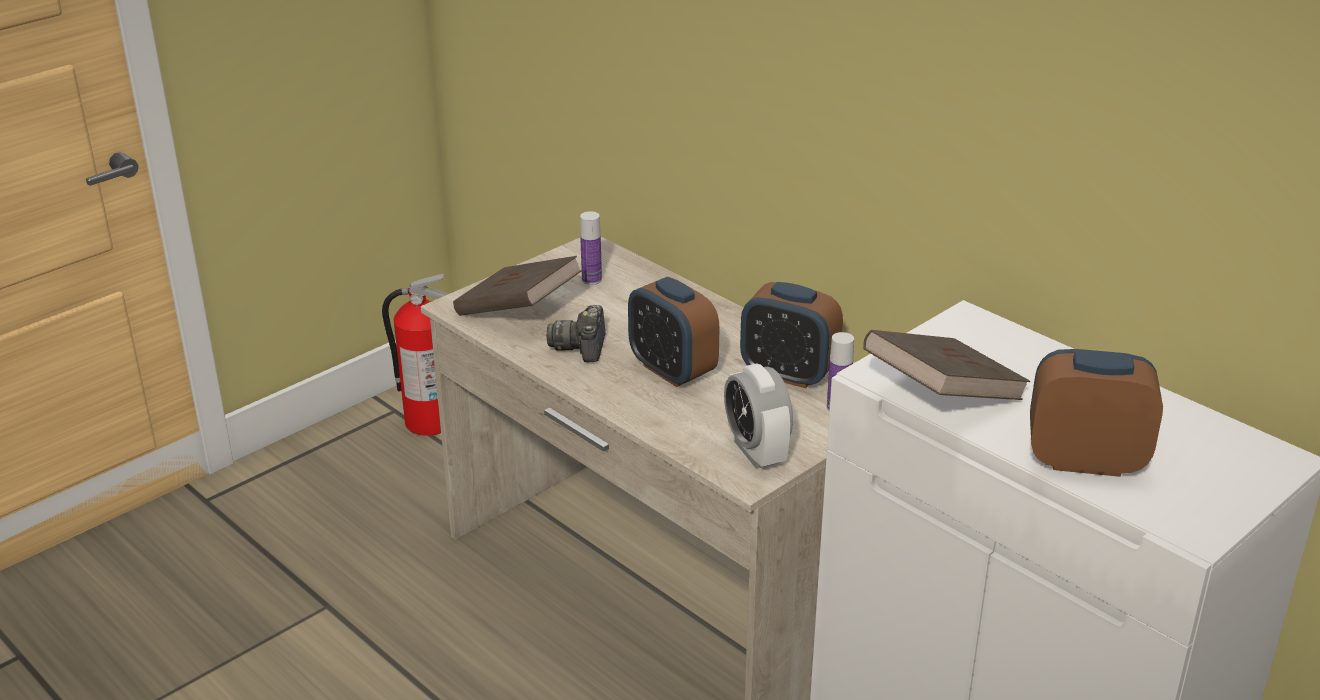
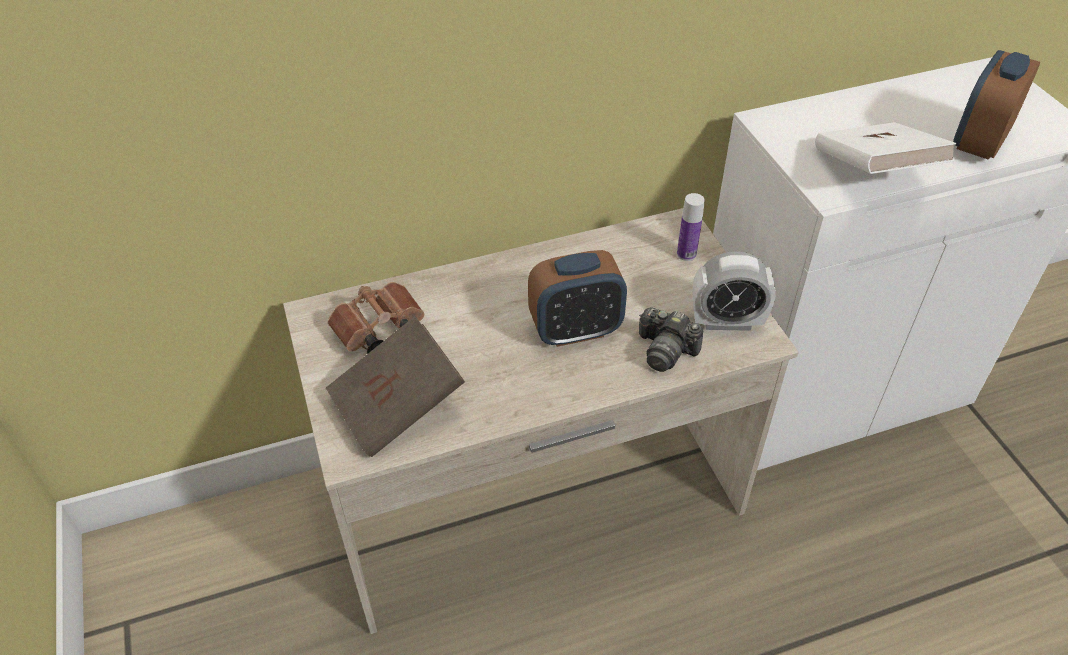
camera: 65 degrees left, 15 degrees up
fire extinguisher [382,274,448,436] -> none
camera [547,305,606,362] -> camera moved to [639,307,703,372]
bottle [580,211,602,285] -> brown binoculars [328,282,424,353]
alarm clock [740,282,843,388] -> none
brown book [863,330,1030,400] -> white book [815,122,956,174]

